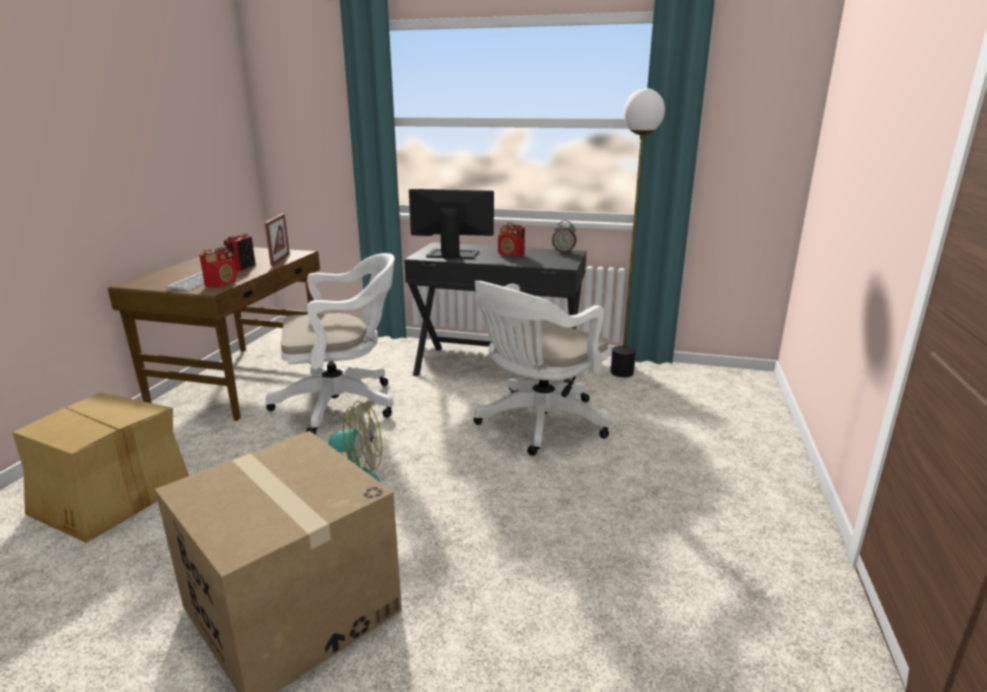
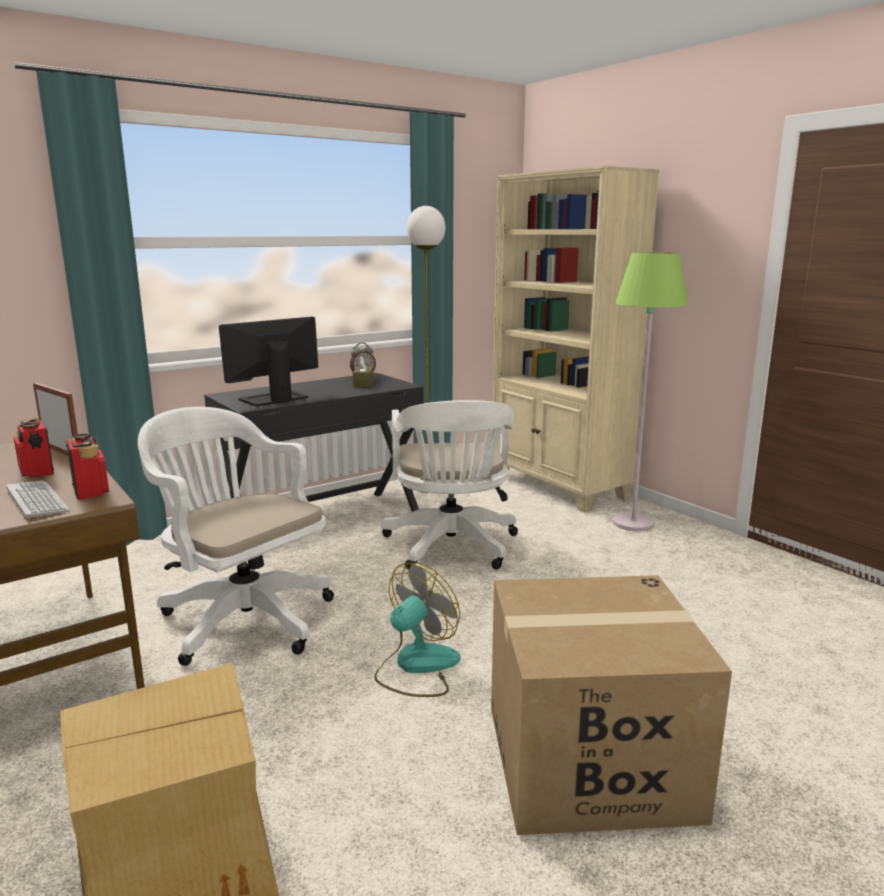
camera: 50 degrees left, 5 degrees down
white office chair [265,253,395,434] -> white office chair turned 75 degrees counterclockwise [138,407,334,666]
radio [498,222,525,257] -> none
none -> brown tissue box [353,356,374,387]
none -> beige bookcase [492,166,659,513]
none -> green floor lamp [613,252,688,532]

